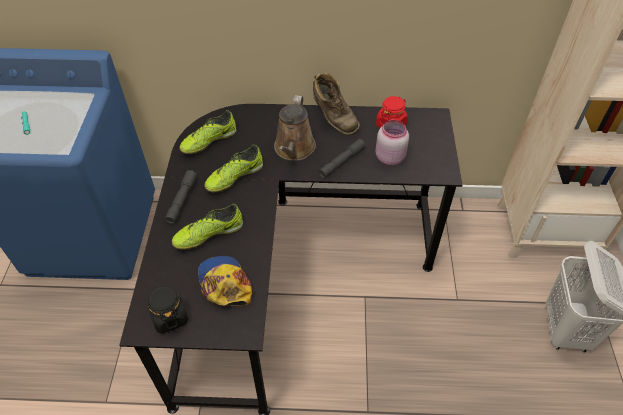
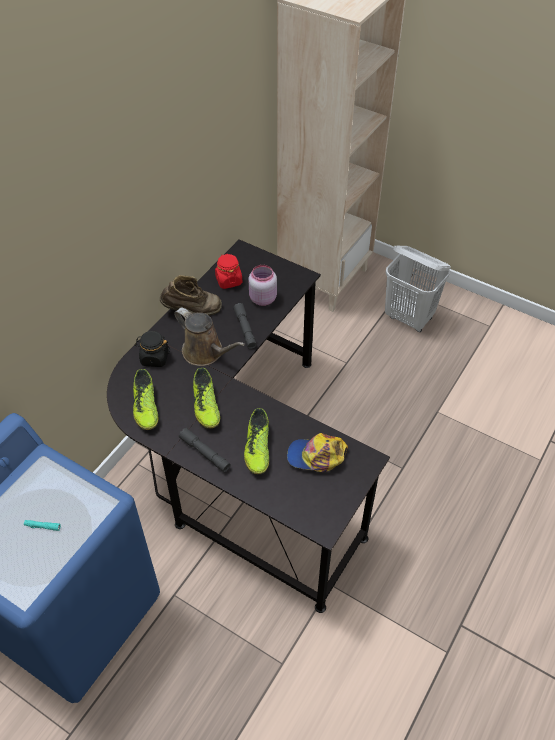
camera: 60 degrees left, 0 degrees up
black jar [148,284,188,334] -> black jar moved to [135,331,170,367]

